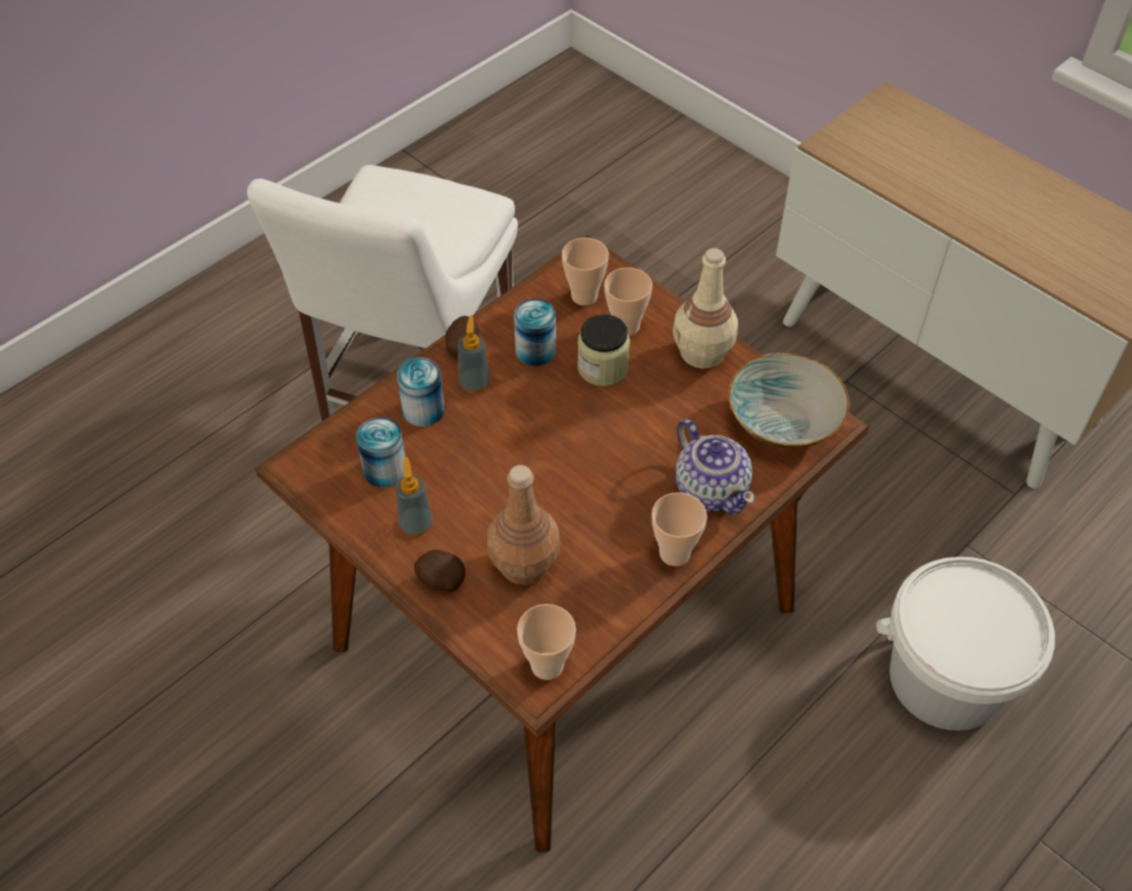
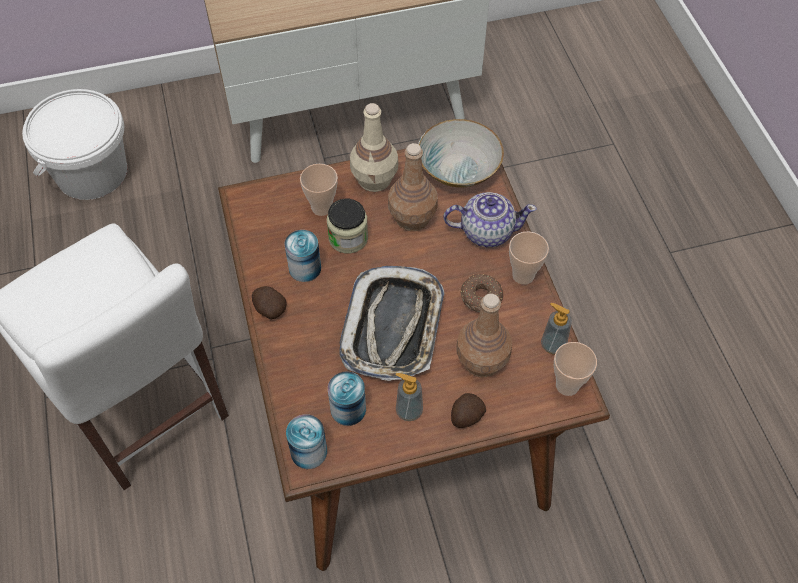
camera: 60 degrees left, 5 degrees up
can [397,357,445,427] -> can moved to [286,414,327,469]
soap dispenser [458,315,490,393] -> soap dispenser moved to [541,303,572,354]
cup [562,238,609,306] -> none
white bucket [876,557,1055,731] -> white bucket moved to [22,89,127,200]
none -> tray [339,266,444,381]
none -> brown bottle [388,143,438,231]
none -> donut [461,274,503,312]

